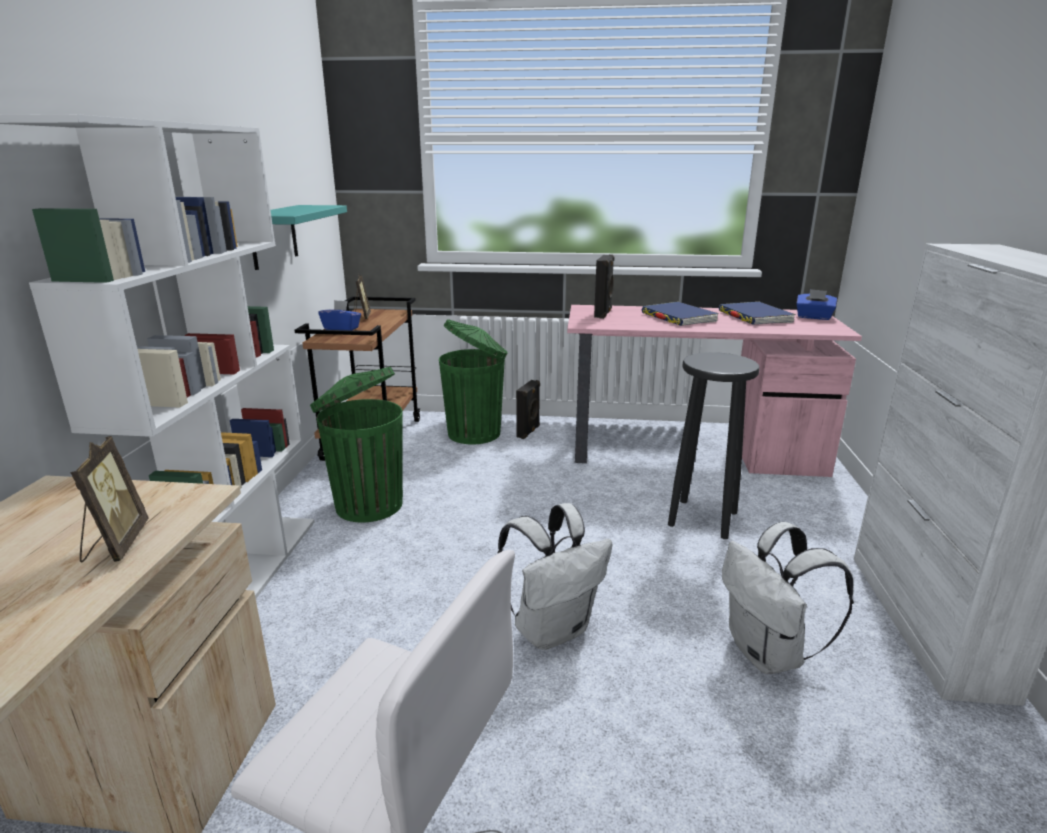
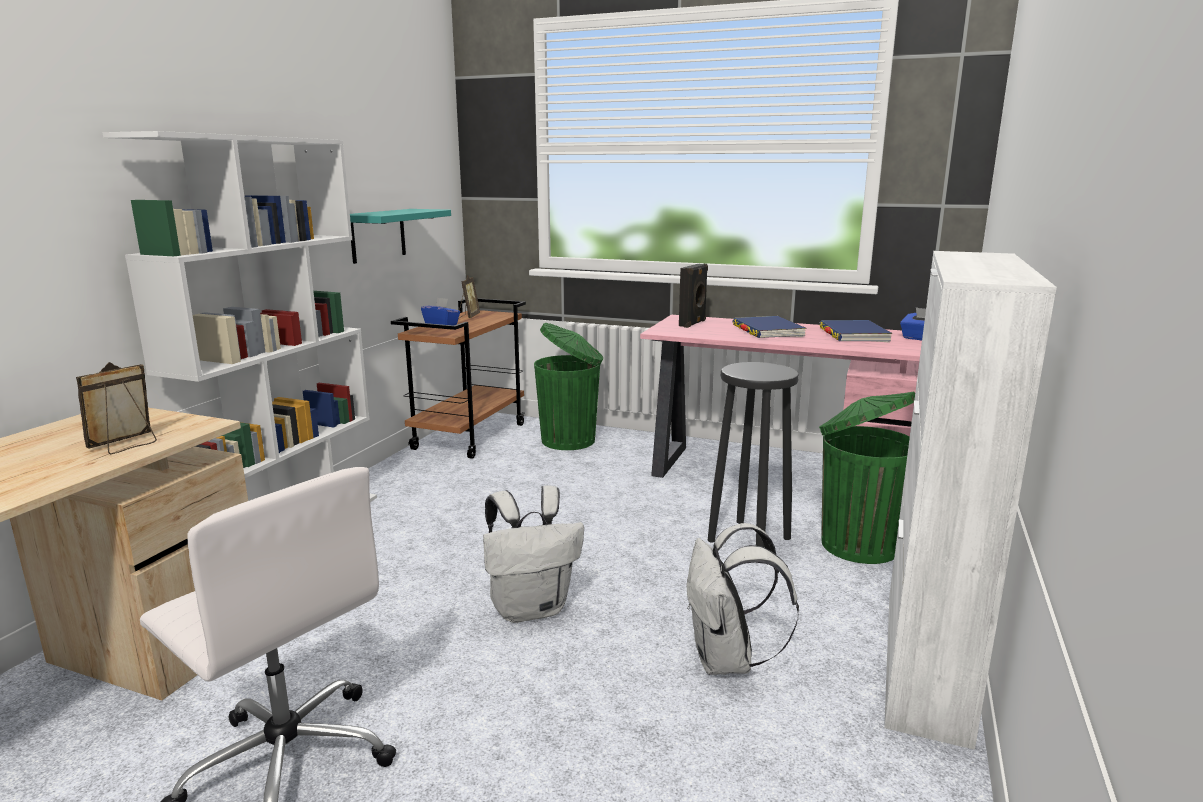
camera: 15 degrees right, 5 degrees down
picture frame [70,436,149,563] -> picture frame turned 150 degrees counterclockwise [76,362,157,454]
green trash can [310,367,403,522] -> green trash can moved to [819,392,915,564]
black speaker [516,380,540,439] -> none

